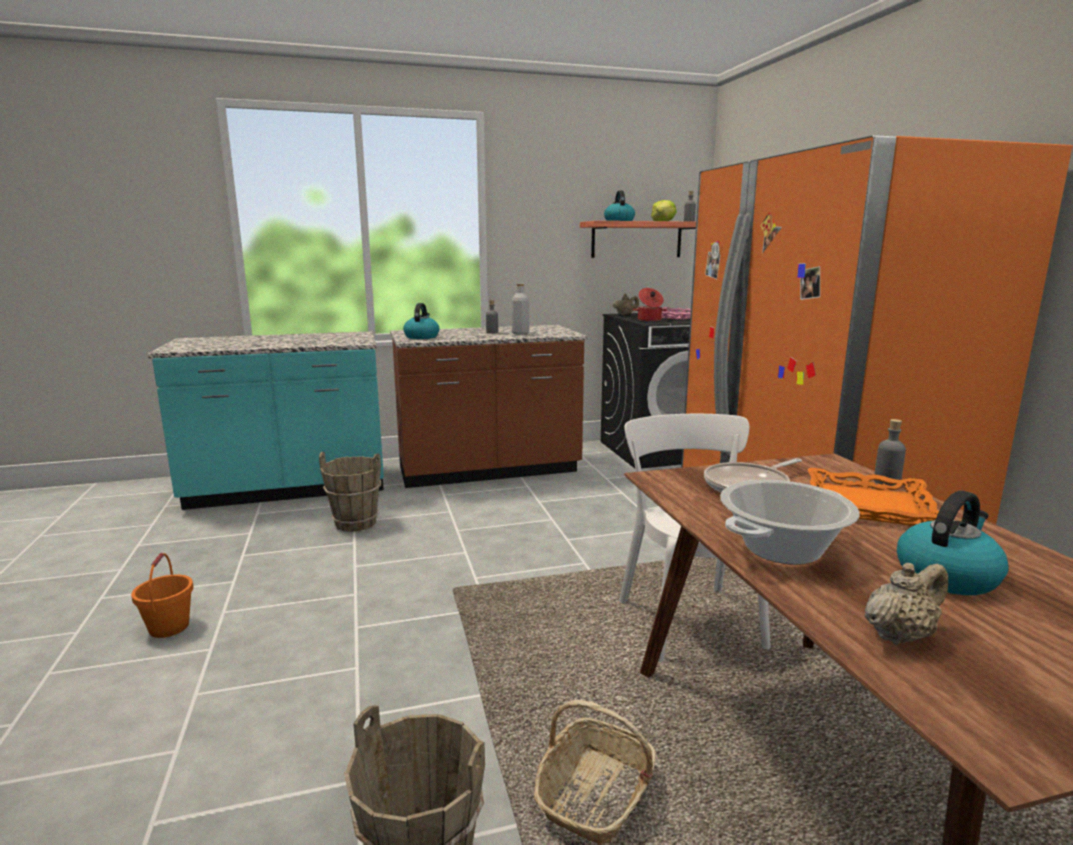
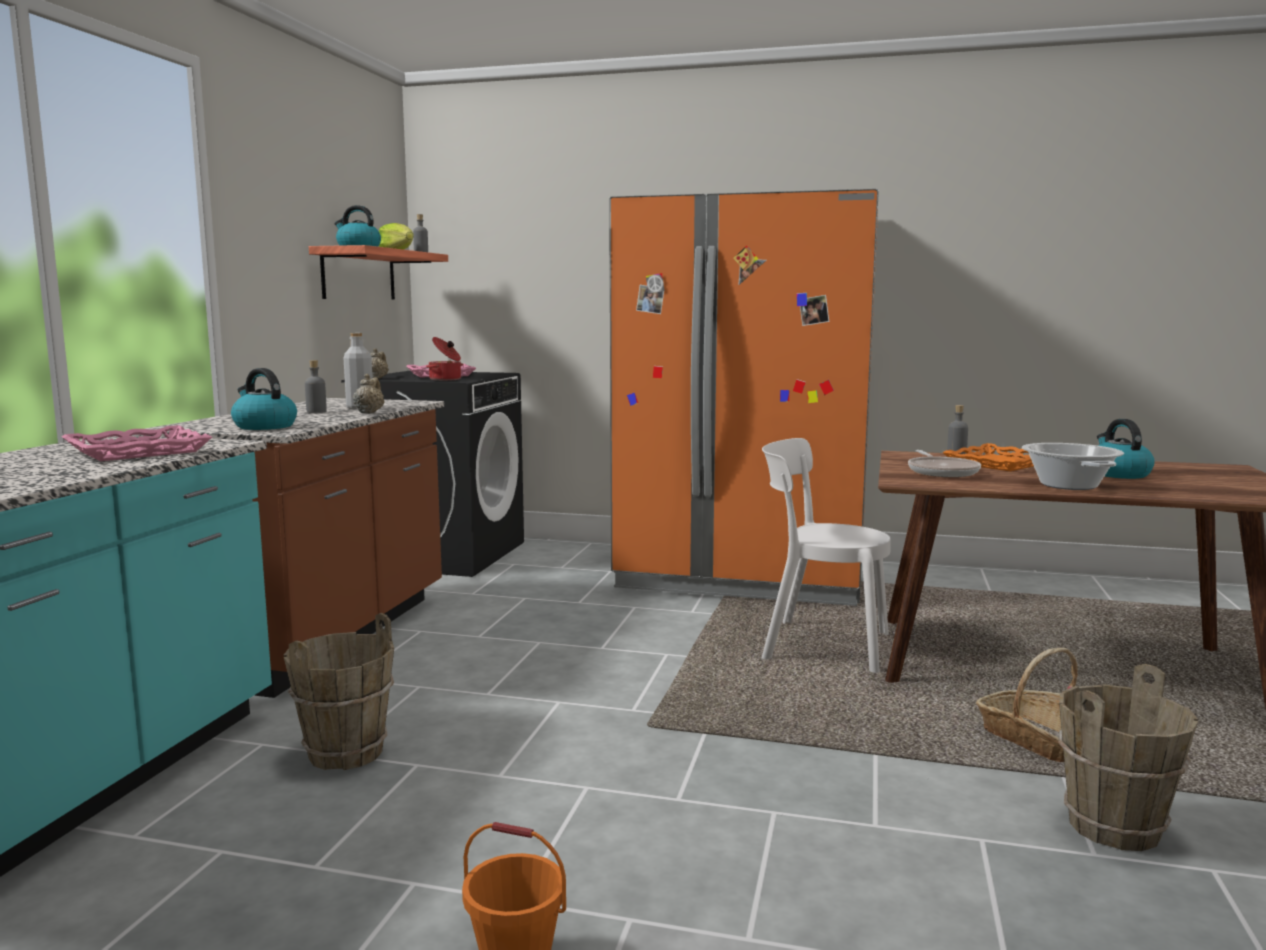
camera: 60 degrees left, 5 degrees down
beige teapot [865,563,948,645] -> beige teapot moved to [353,374,385,414]
none -> pink tray [62,425,212,461]

